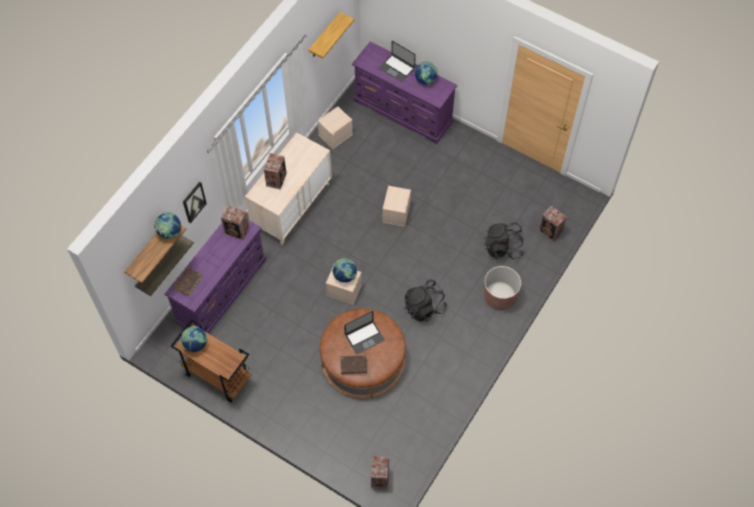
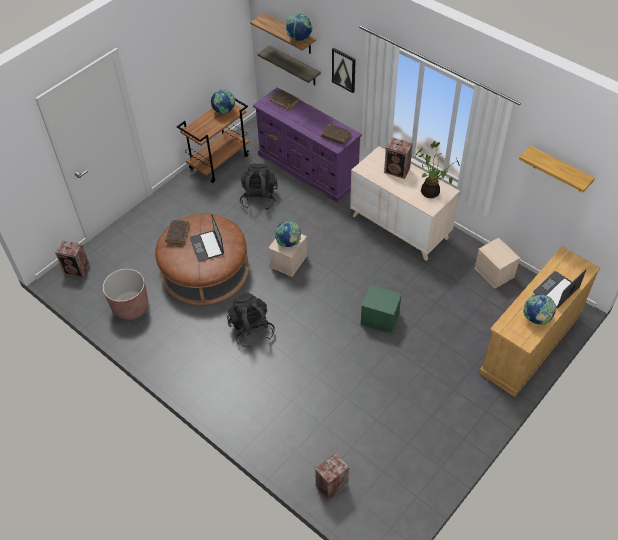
camera: 100 degrees right, 10 degrees down
speaker [221,205,249,240] -> brown book [321,124,351,144]
purple dresser [352,42,457,144] -> beige dresser [479,247,600,397]
beige storage box [382,186,411,227] -> green storage box [360,285,402,334]
black backpack [484,222,524,260] -> black backpack moved to [240,163,278,210]
brown planter [484,266,521,310] -> brown planter moved to [103,269,148,320]
none -> potted plant [415,141,460,198]

